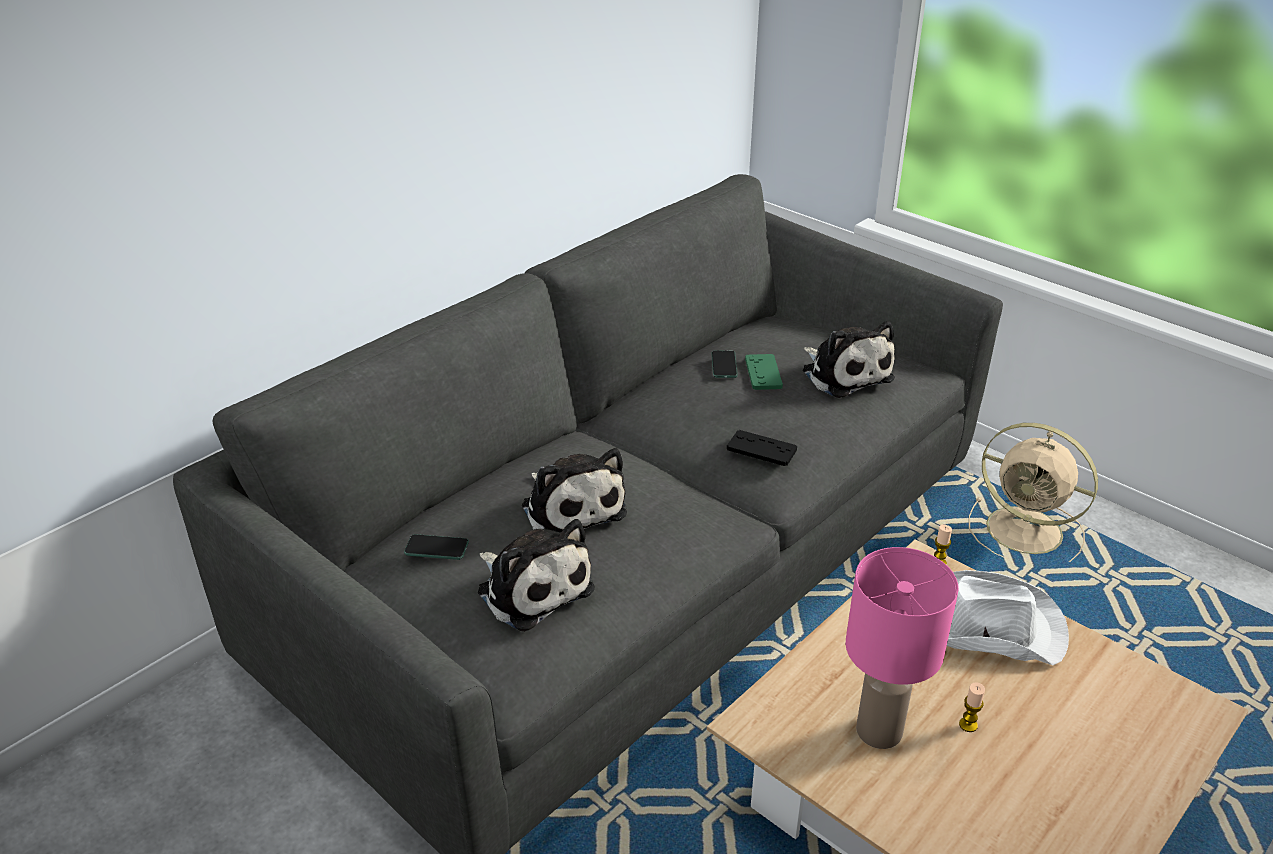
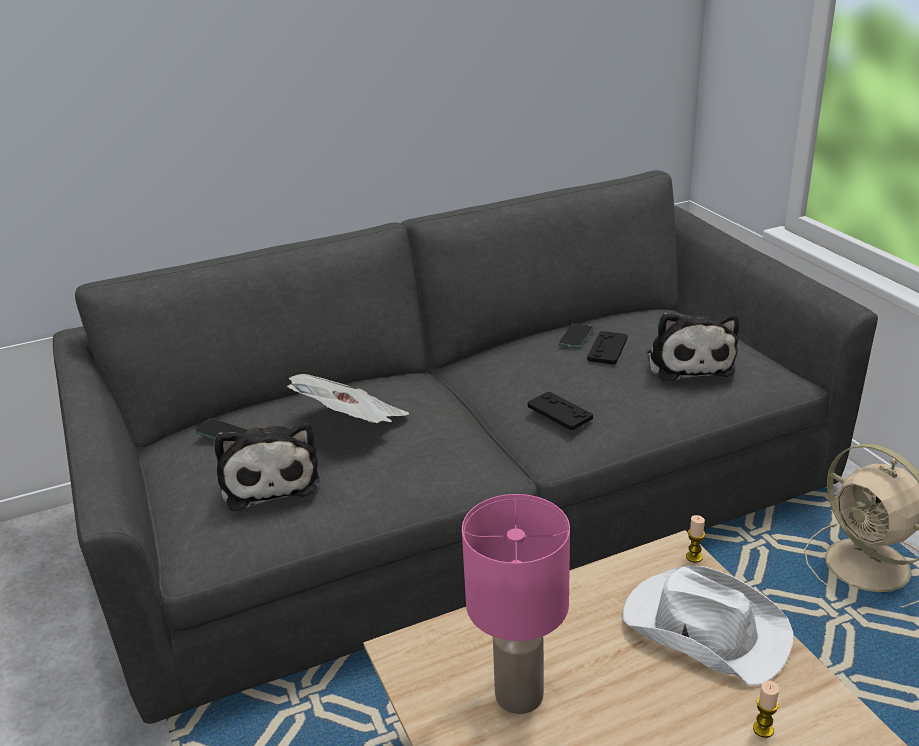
camera: 25 degrees right, 5 degrees down
plush toy [522,448,627,533] -> newspaper [287,374,409,423]
green game controller [745,354,783,390] -> black game controller [587,331,628,364]
candle [959,682,985,732] -> candle moved to [753,681,779,738]

